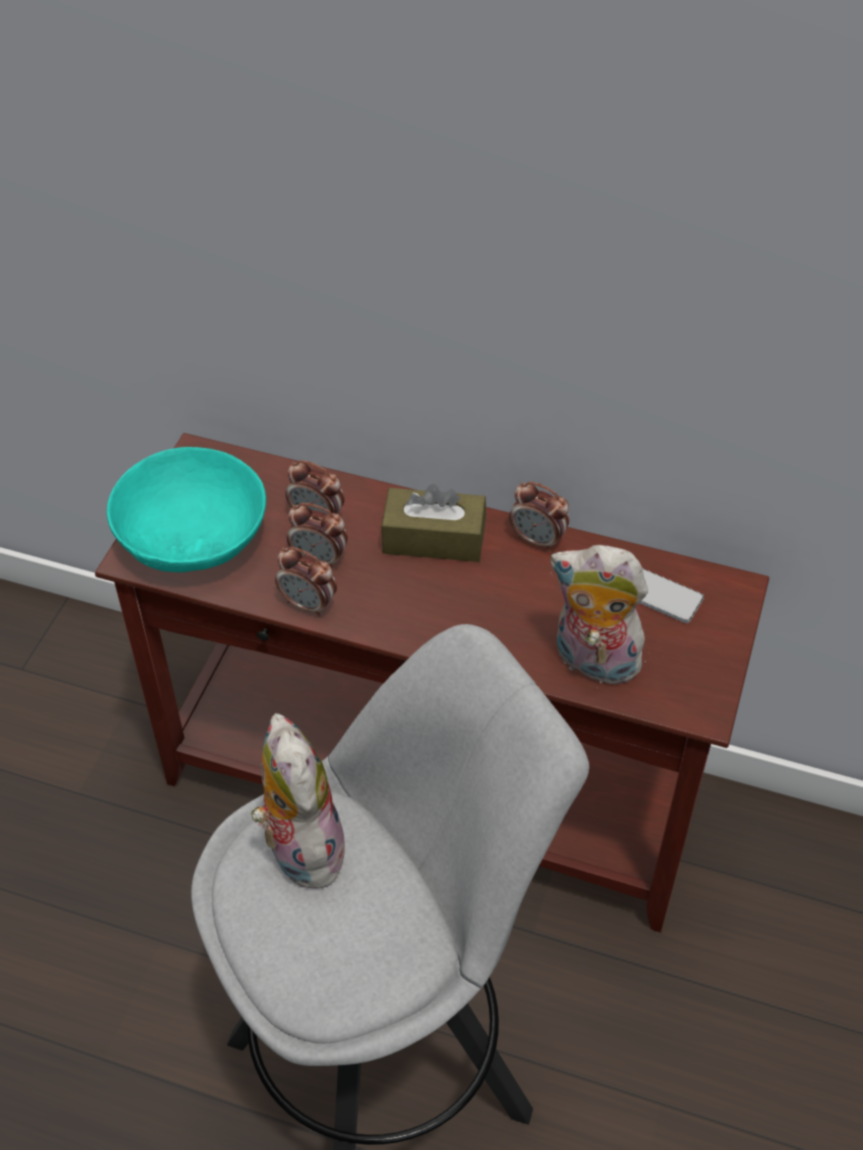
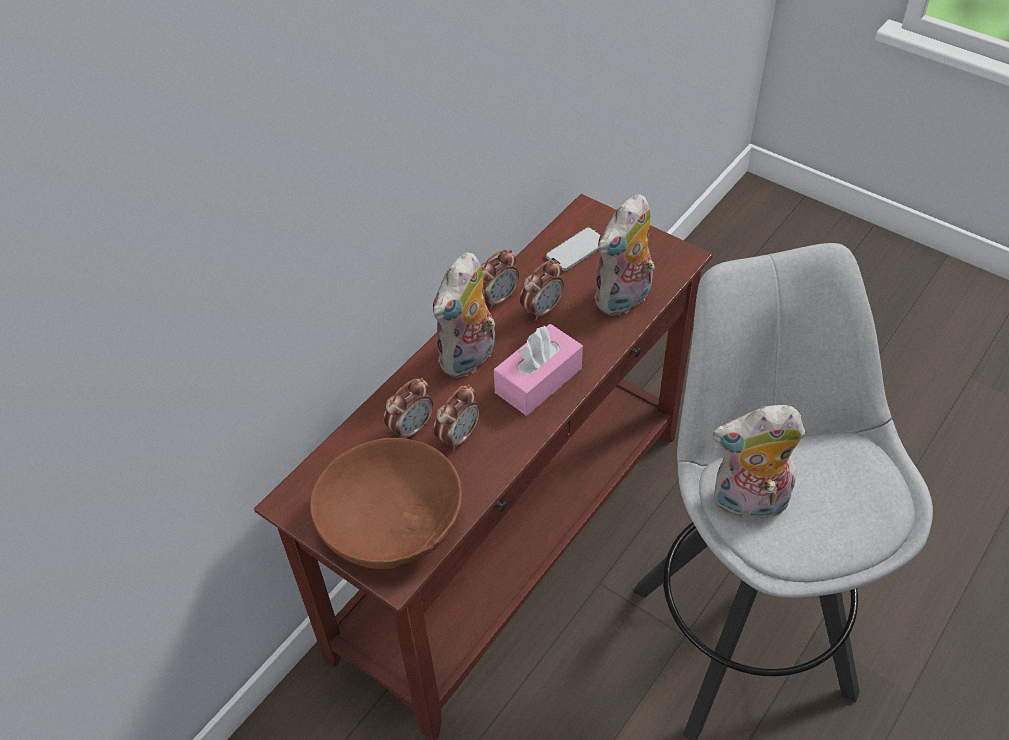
camera: 70 degrees left, 0 degrees up
turquoise bowl [107,447,266,572] -> brown bowl [310,438,462,569]
alarm clock [275,547,337,617] -> alarm clock moved to [520,260,564,321]
brown tissue box [381,484,486,562] -> plush toy [433,252,495,378]
none -> pink tissue box [494,324,583,416]

